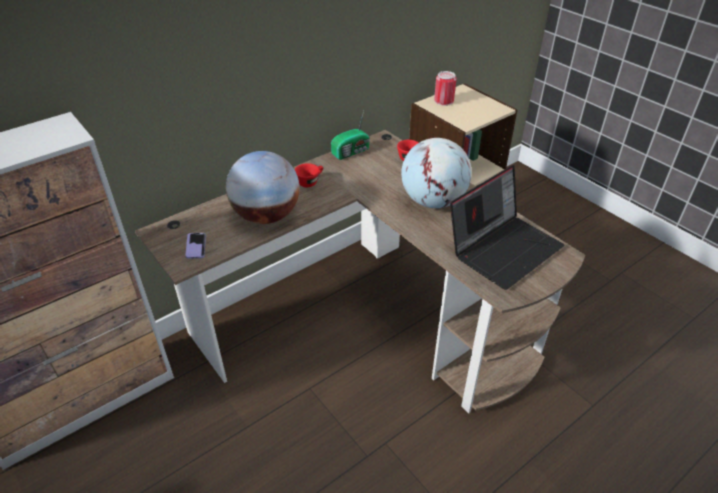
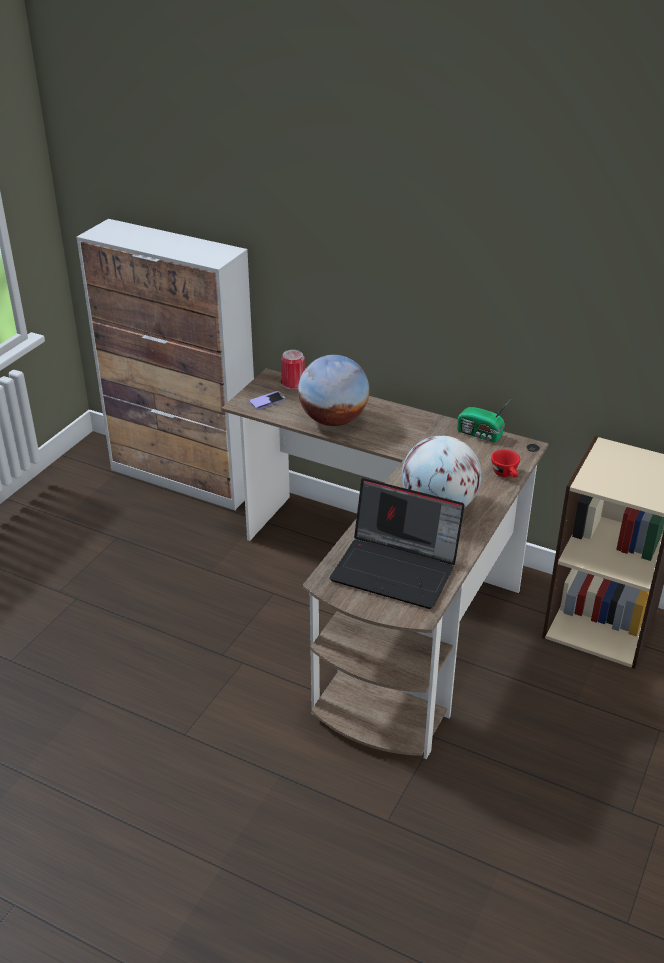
camera: 65 degrees right, 5 degrees down
red cup [294,163,323,187] -> none
can [434,71,457,106] -> can moved to [281,350,305,389]

